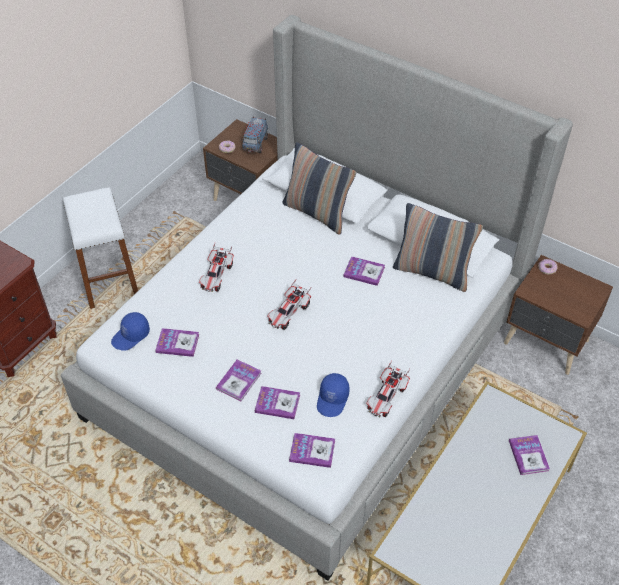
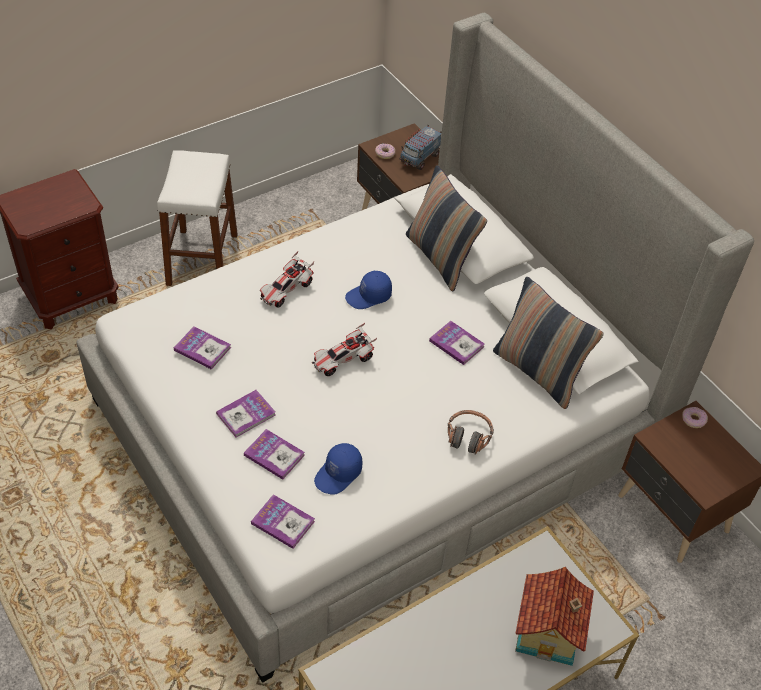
camera: 20 degrees right, 0 degrees up
blue cap [111,312,150,351] -> blue cap moved to [345,271,392,309]
toy car [366,360,410,417] -> none
book [509,435,550,475] -> toy house [515,567,594,666]
none -> headphones [448,410,494,454]

